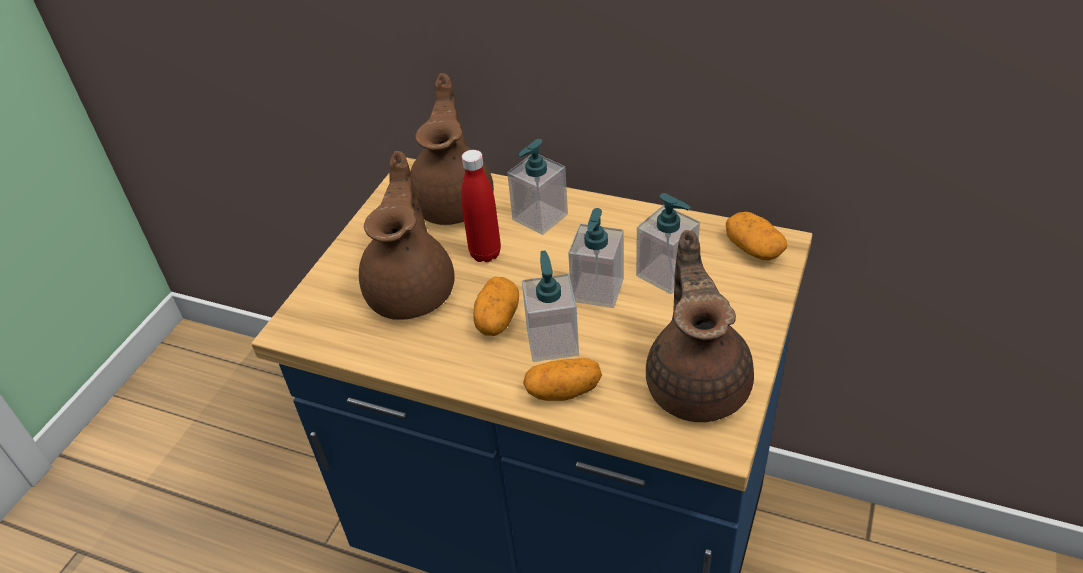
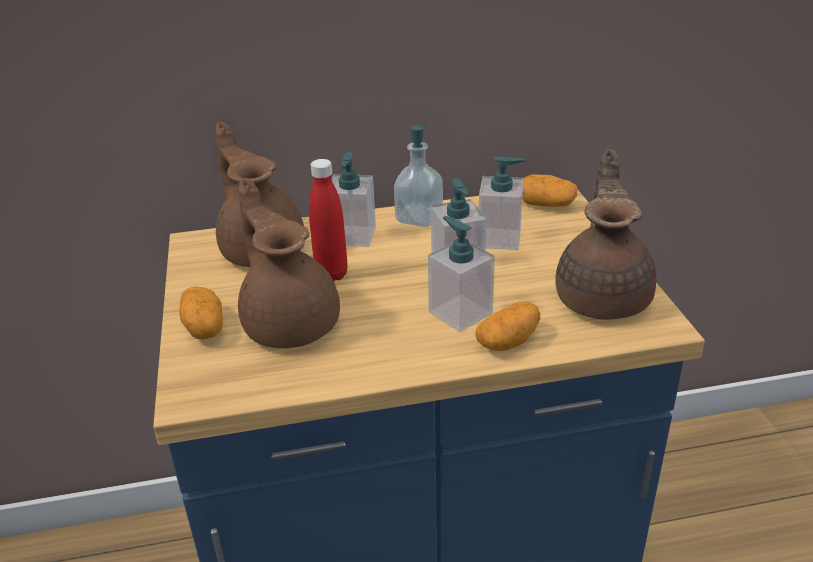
camera: 35 degrees left, 10 degrees down
potato [473,277,519,336] -> potato moved to [179,287,223,339]
brown teapot [646,230,754,422] -> brown teapot turned 45 degrees clockwise [555,149,656,320]
none -> soap dispenser [394,125,443,227]

